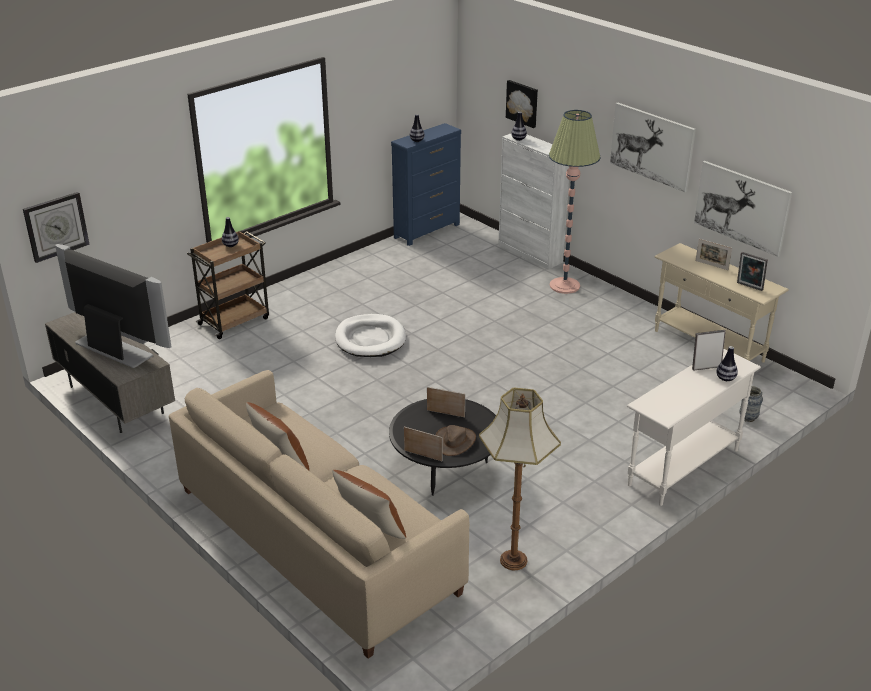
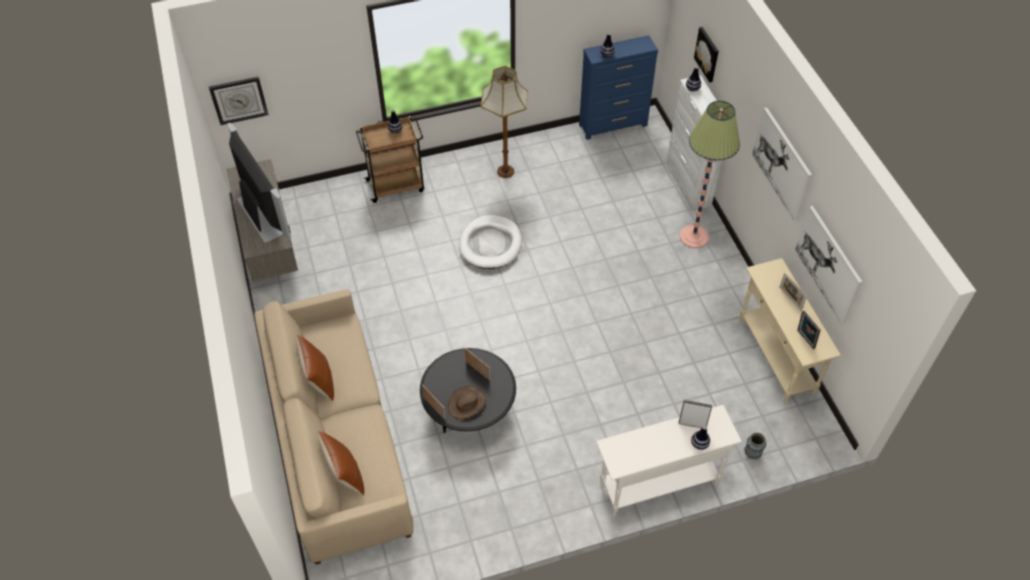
camera: 25 degrees right, 20 degrees up
floor lamp [479,388,561,570] -> floor lamp moved to [480,66,528,178]

